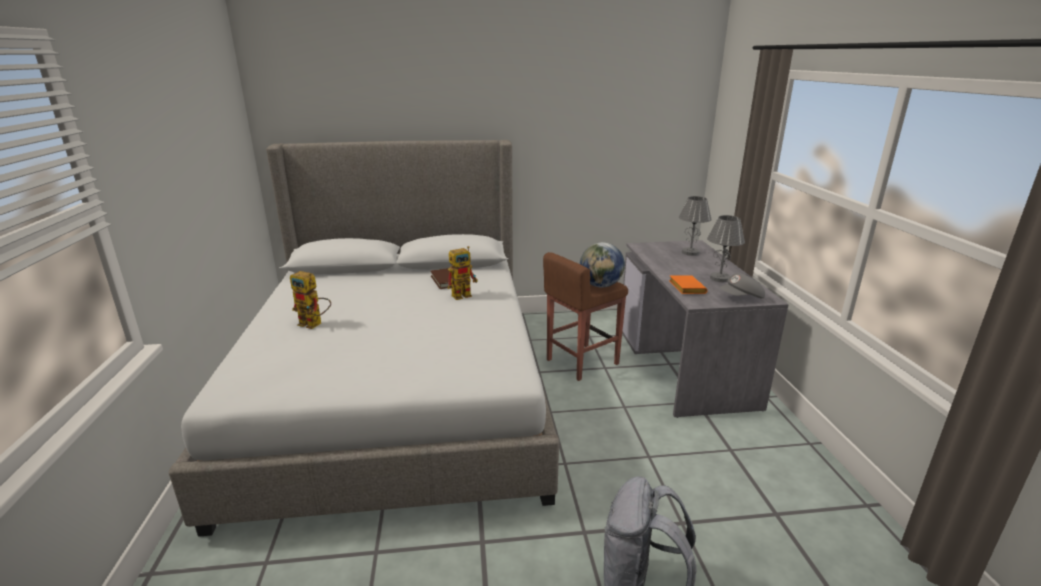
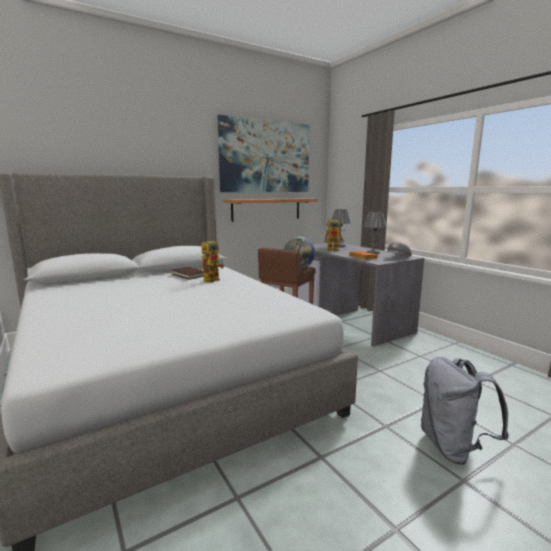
camera: 25 degrees left, 10 degrees down
toy robot [290,271,331,329] -> toy robot moved to [324,219,344,251]
none -> picture [217,115,310,192]
none -> shelf [223,198,318,222]

